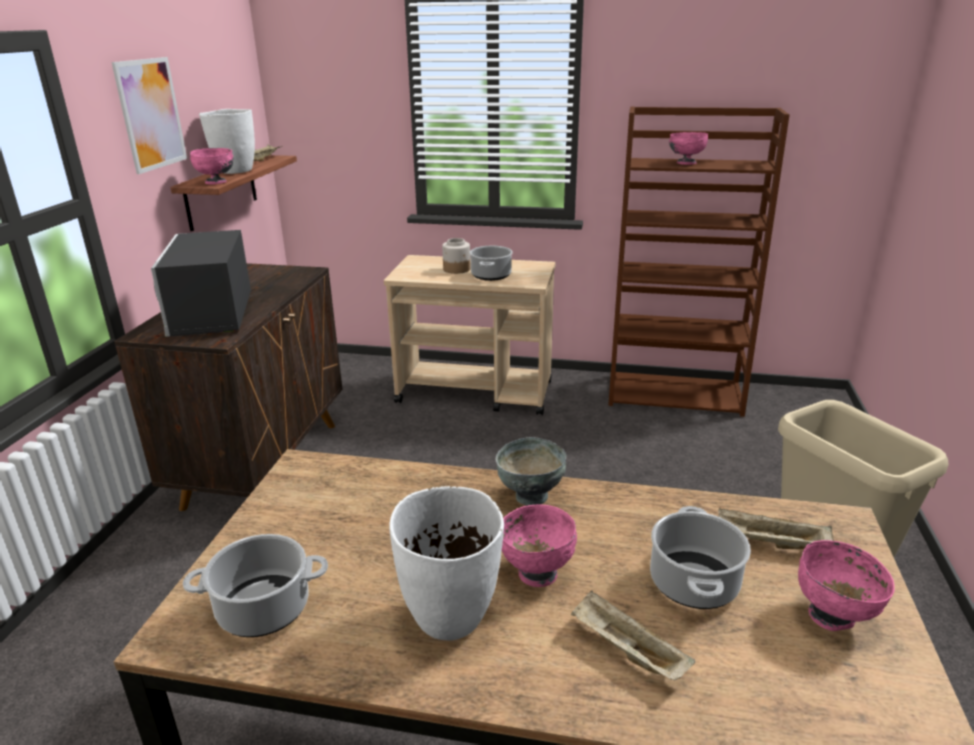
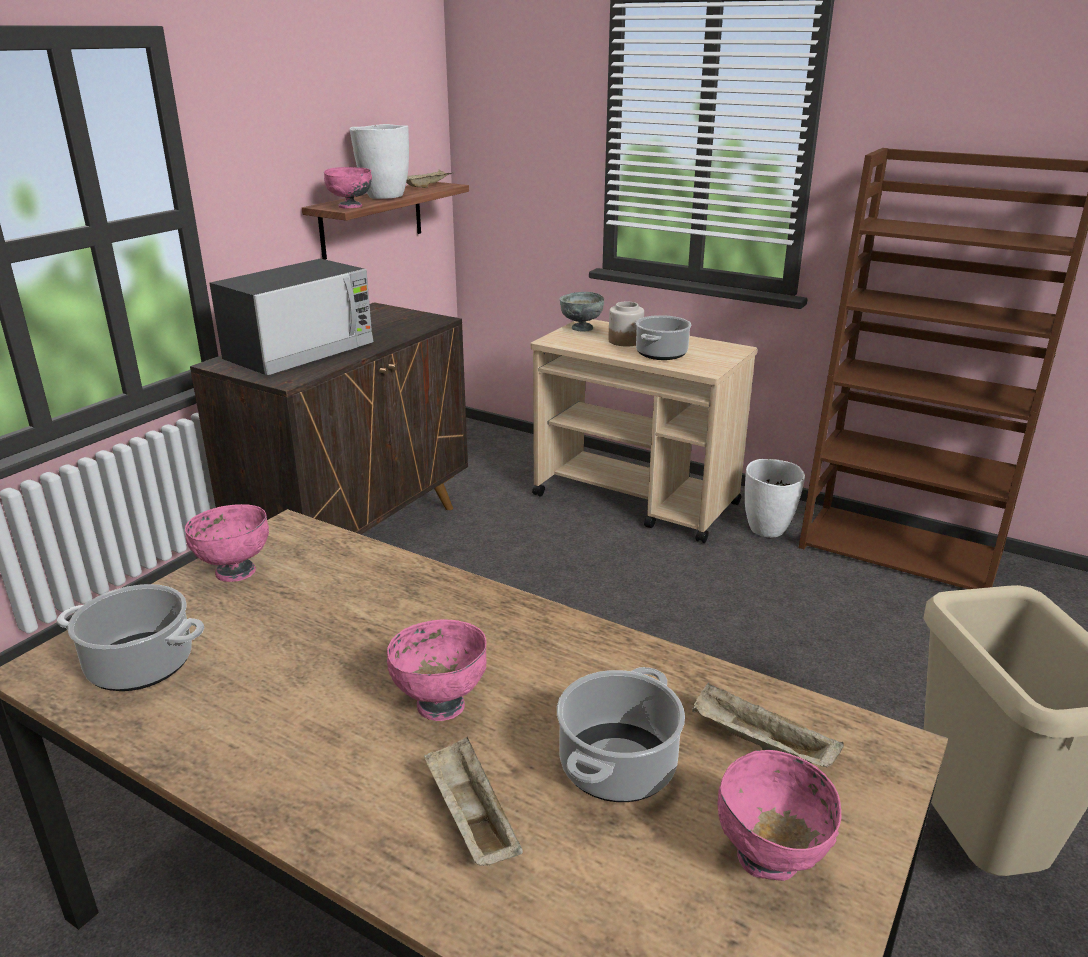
camera: 20 degrees right, 0 degrees up
picture [111,57,187,174] -> none
microwave [151,230,251,337] -> microwave turned 150 degrees counterclockwise [210,258,374,375]
white vase [389,486,504,641] -> white vase moved to [745,459,805,538]
grey bowl [495,437,566,506] -> grey bowl moved to [559,292,604,332]
pink bowl [669,132,708,165] -> pink bowl moved to [185,504,269,582]

